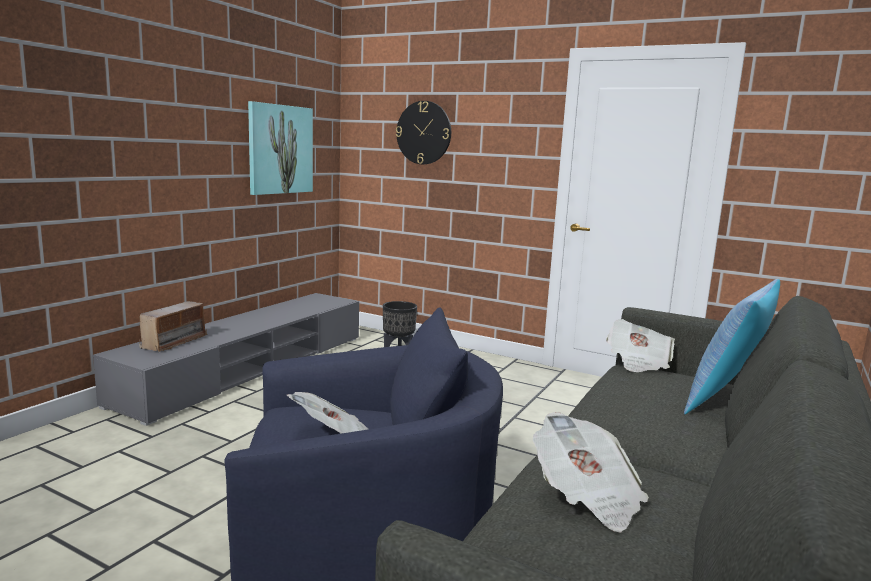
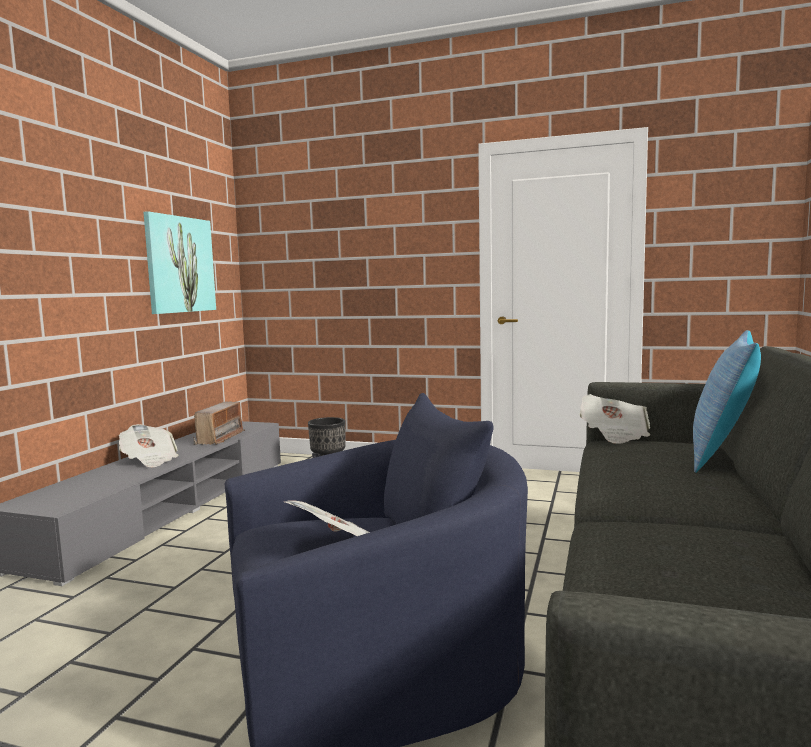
camera: 10 degrees left, 5 degrees down
radio [139,301,207,352] -> radio moved to [193,401,245,445]
wall clock [396,101,451,164] -> none
newspaper [533,412,649,533] -> newspaper moved to [119,424,178,468]

